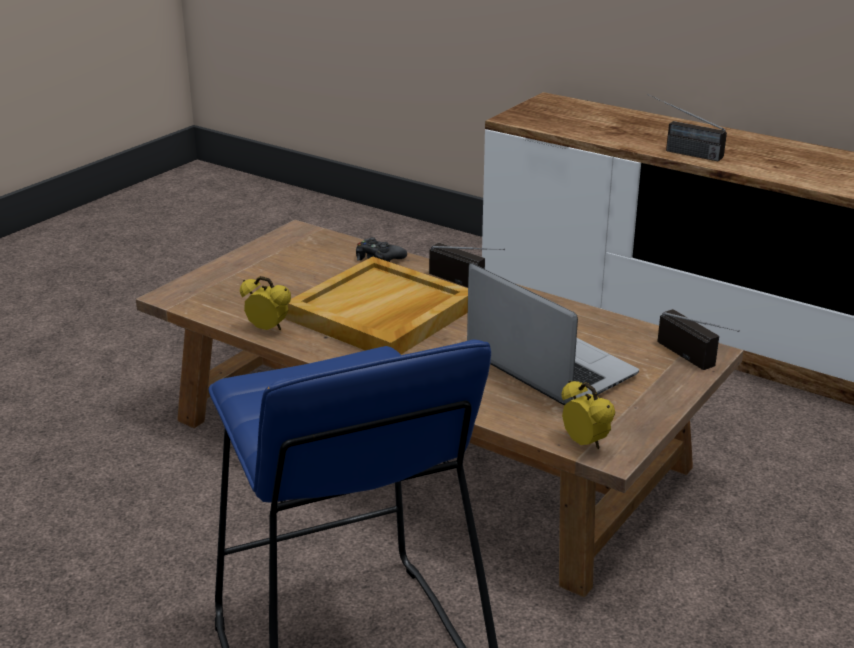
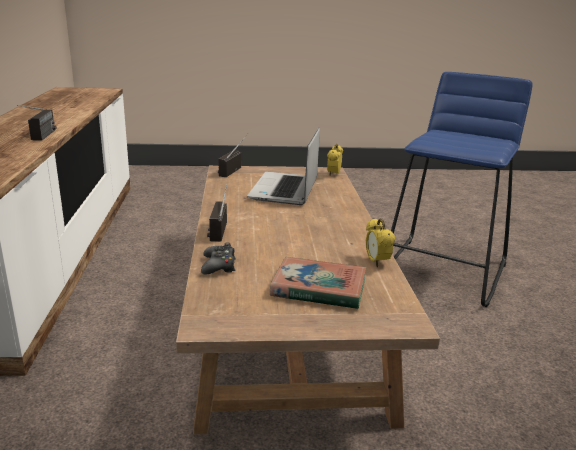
camera: 130 degrees left, 5 degrees down
beige tray [286,257,468,354] -> none
none -> book [270,257,366,309]

